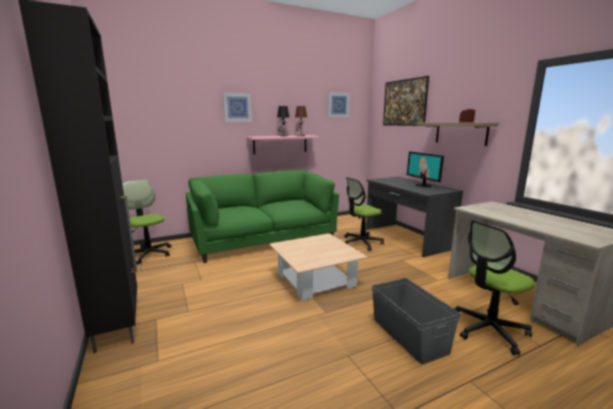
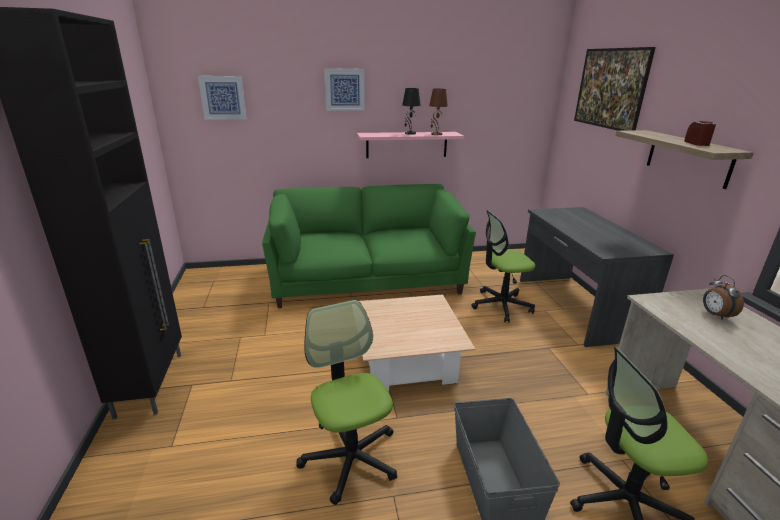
camera: 15 degrees right, 10 degrees up
office chair [122,180,171,265] -> office chair moved to [296,300,397,505]
picture [328,92,350,117] -> picture moved to [198,76,247,120]
monitor [407,152,444,187] -> none
none -> alarm clock [703,275,744,320]

